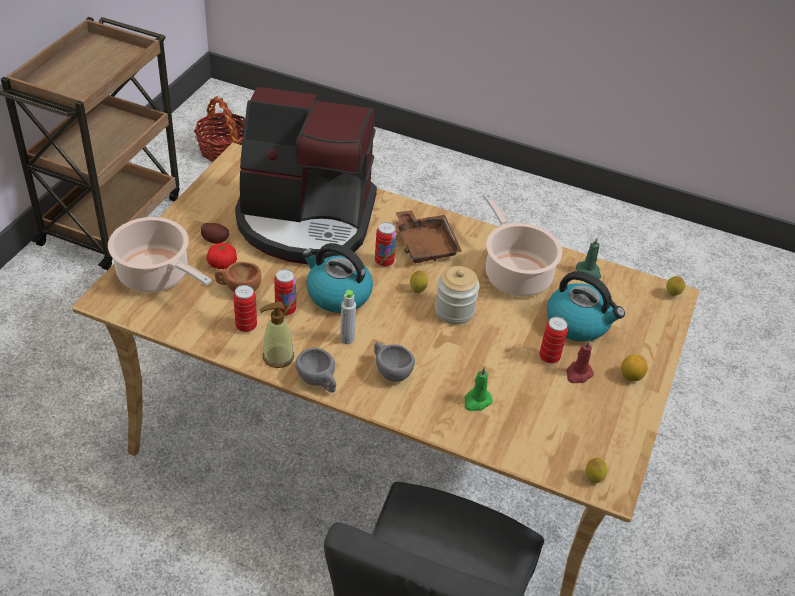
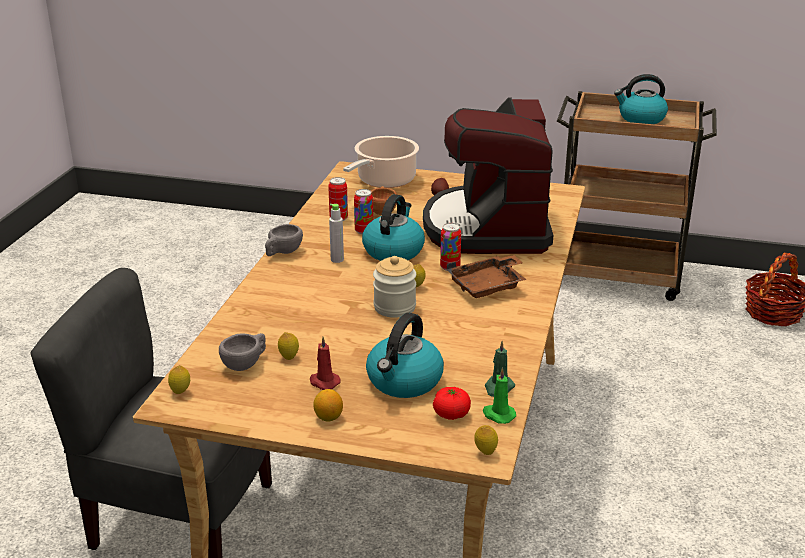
camera: 85 degrees right, 15 degrees down
tomato [206,243,237,269] -> tomato moved to [433,387,471,420]
soap dispenser [260,302,294,368] -> none
grey cup [374,342,415,382] -> grey cup moved to [219,333,266,371]
green candle [465,367,493,411] -> green candle moved to [483,367,516,424]
cooking pot [483,193,562,297] -> none
can [539,317,568,364] -> none
none -> lemon [278,332,299,360]
none -> kettle [614,74,668,124]

